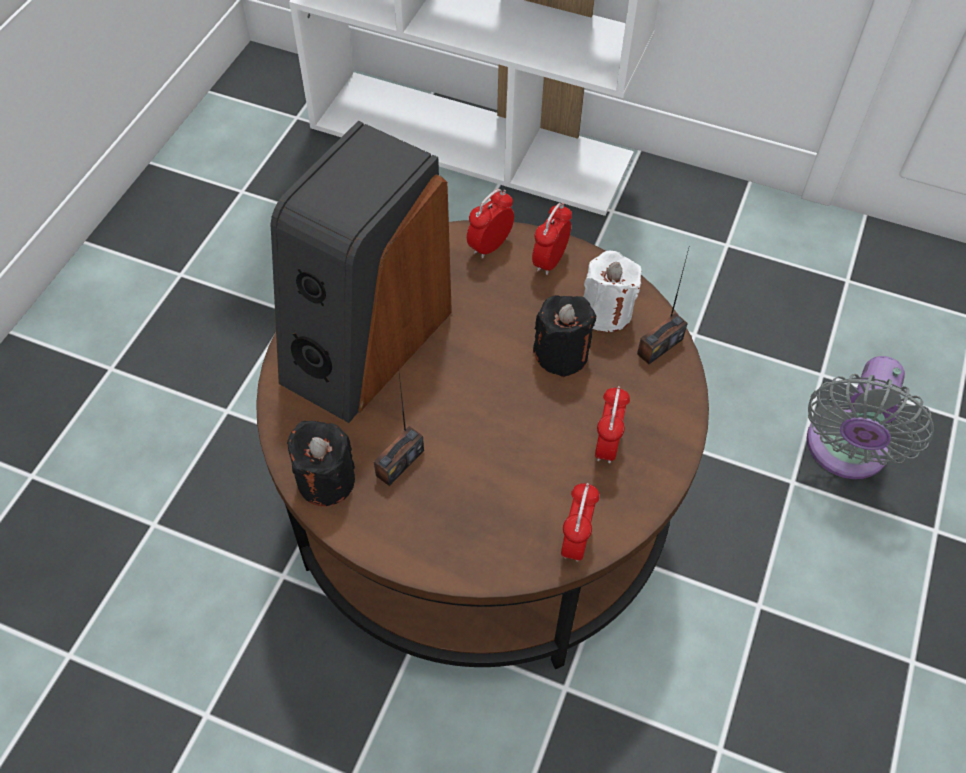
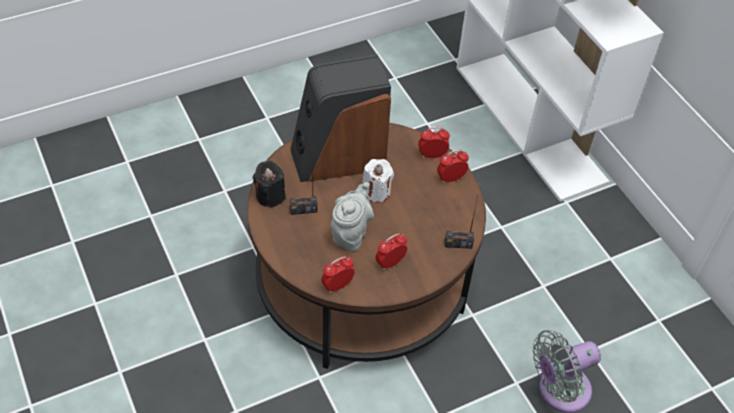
camera: 40 degrees right, 5 degrees down
black candle [533,295,596,377] -> none
white candle [584,251,642,332] -> white candle moved to [363,159,394,202]
none -> grey teapot [331,182,374,251]

